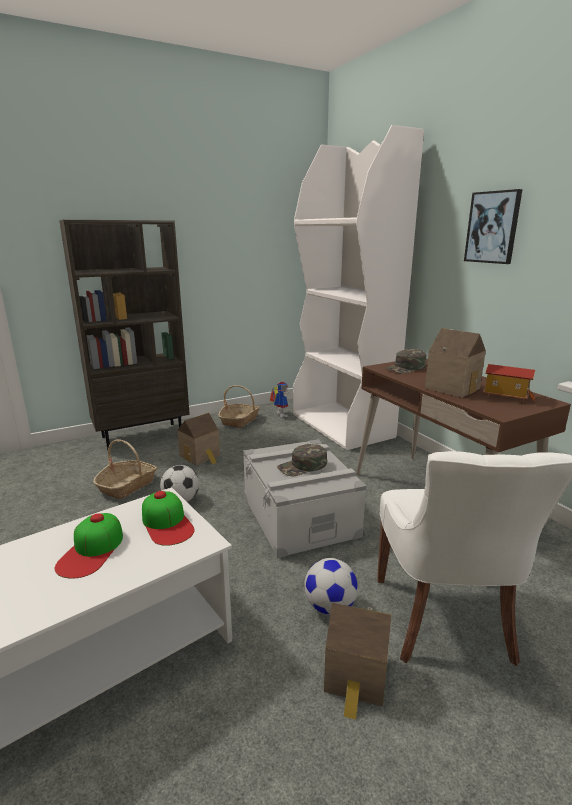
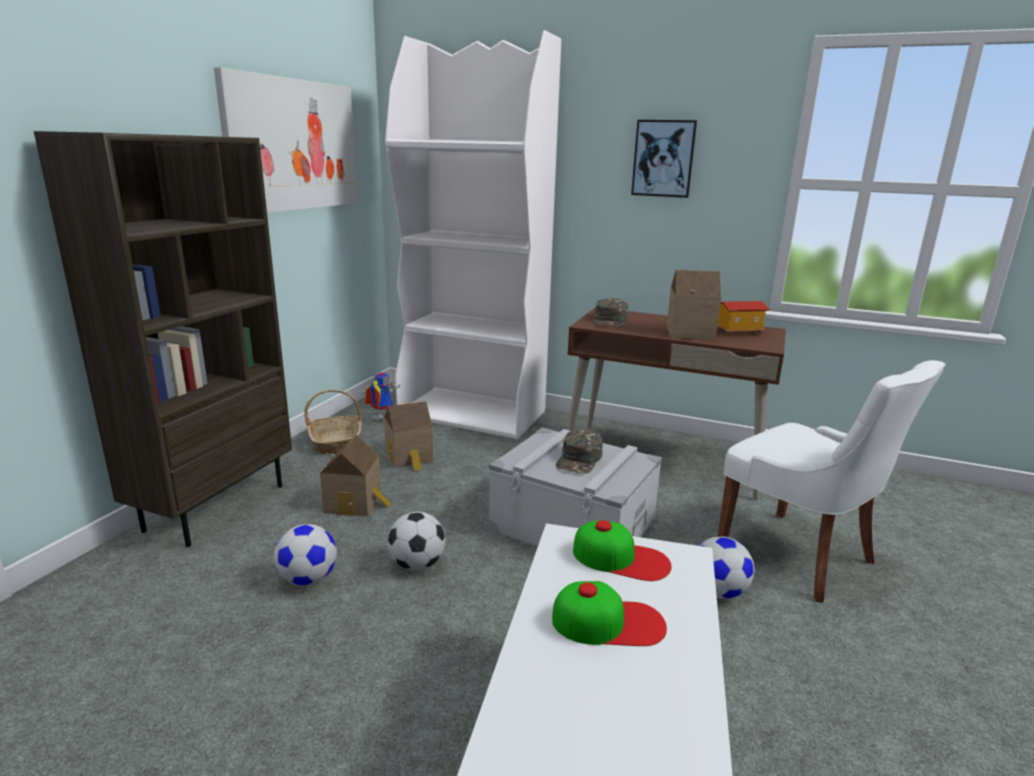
camera: 40 degrees left, 0 degrees up
cap [55,513,123,579] -> cap turned 60 degrees counterclockwise [552,581,667,646]
basket [93,439,157,500] -> football [274,524,337,586]
toy house [324,603,391,720] -> toy house moved to [384,401,433,471]
none -> picture [214,67,357,213]

